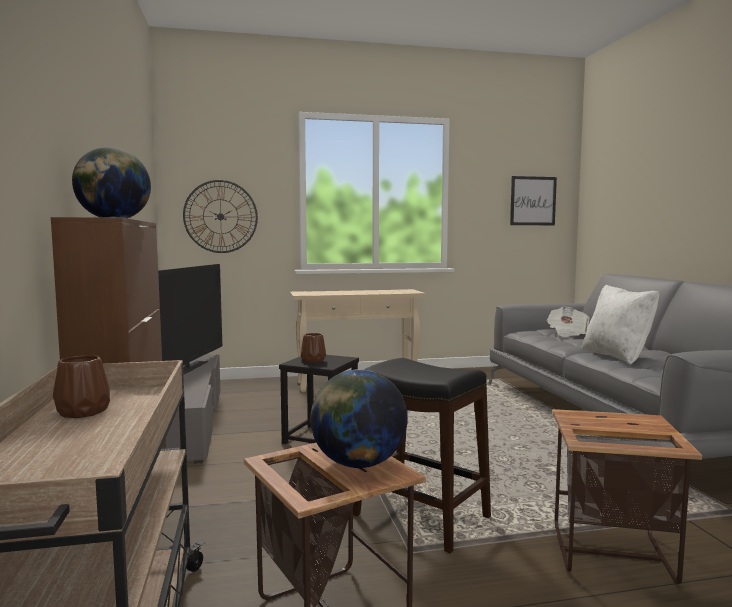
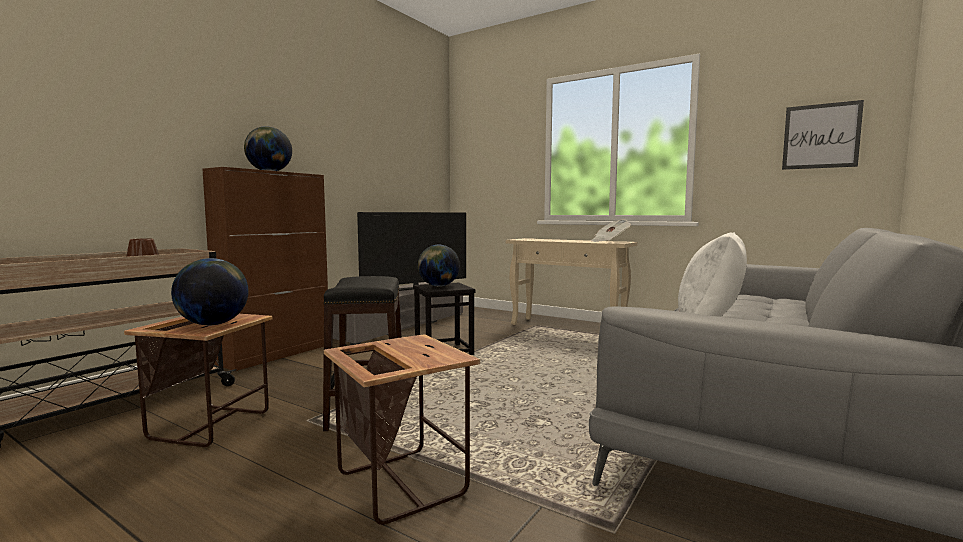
camera: 45 degrees right, 0 degrees up
wall clock [183,180,258,253] -> none
brown vase [301,333,326,363] -> globe [418,245,460,286]
newspaper [547,307,590,337] -> newspaper moved to [591,220,631,242]

